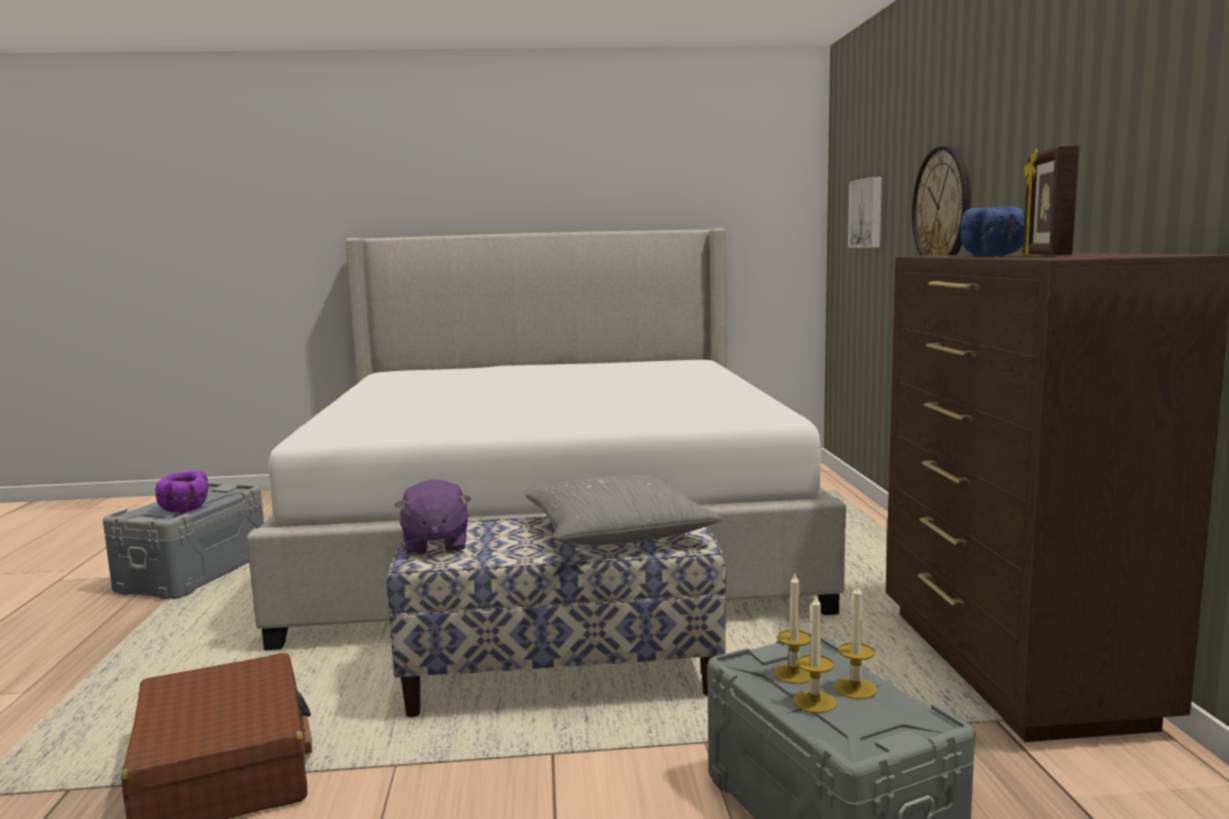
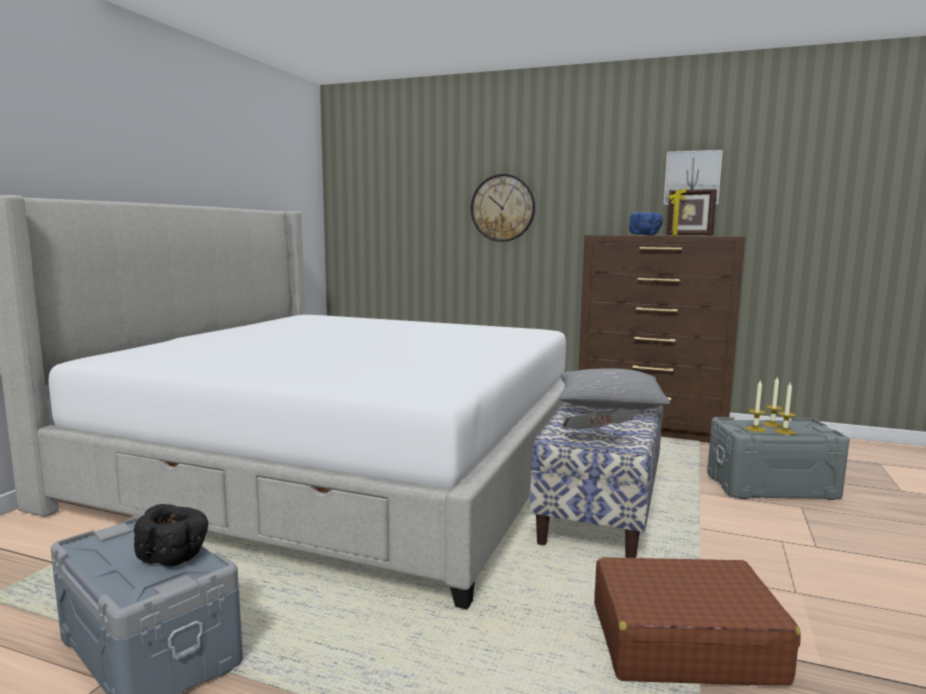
camera: 65 degrees left, 0 degrees up
purple bowl [155,471,208,512] -> black bowl [134,504,208,566]
purple plush toy [394,479,471,556] -> newspaper [562,408,636,429]
picture [848,177,882,248] -> picture moved to [664,150,723,205]

